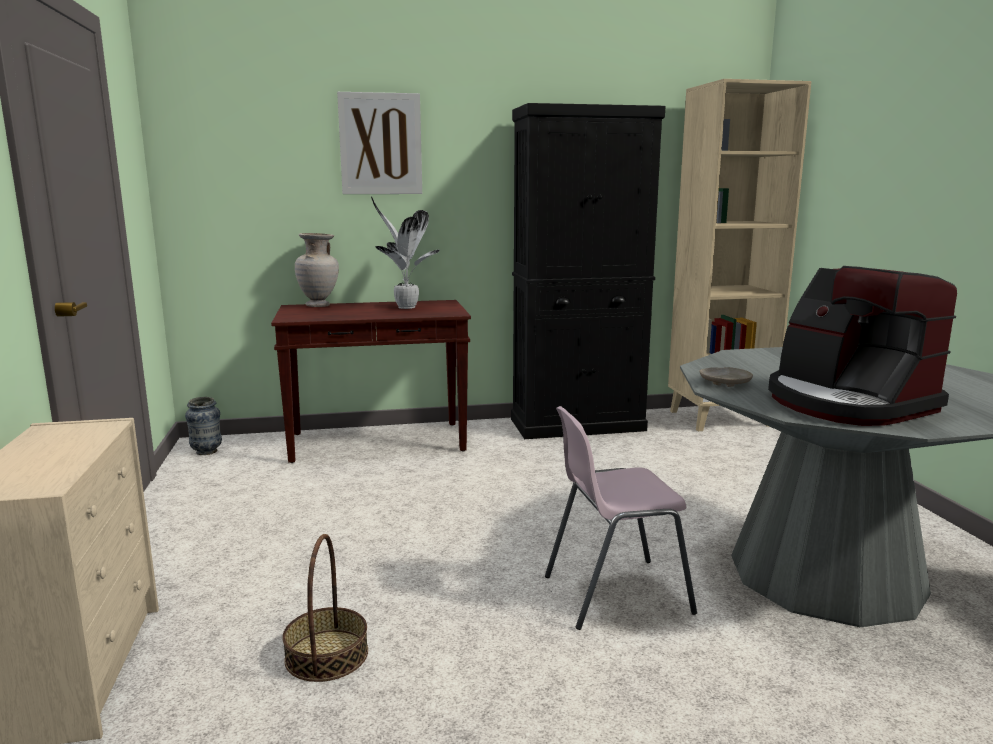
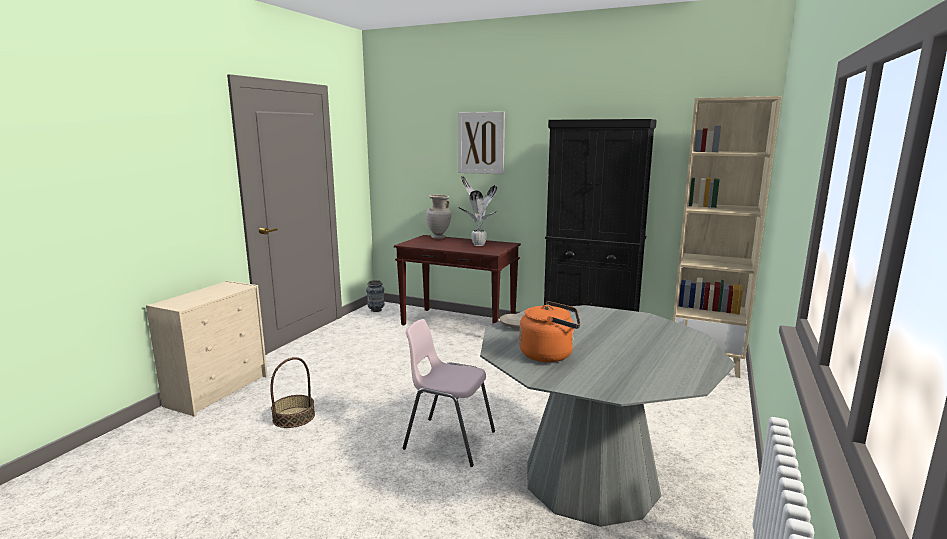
camera: 35 degrees right, 0 degrees up
coffee machine [768,266,957,426] -> orange kettle [519,301,580,362]

